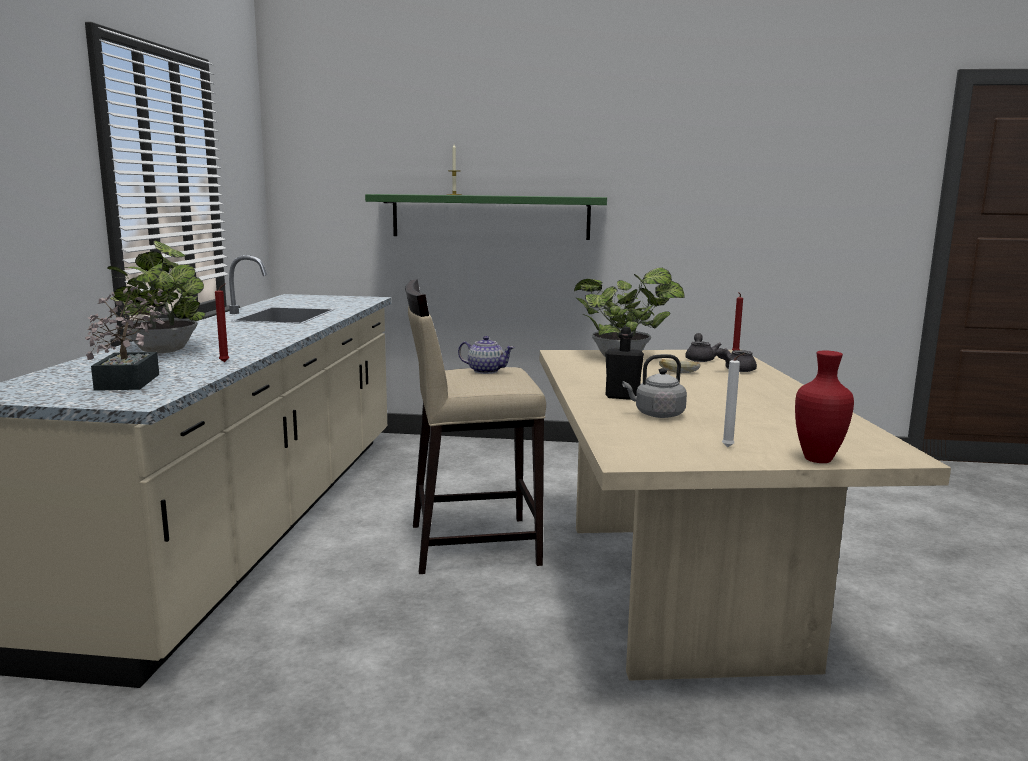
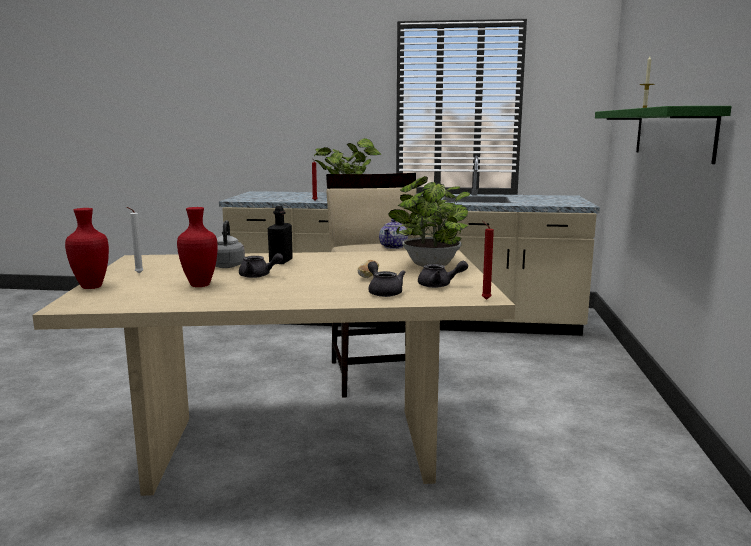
camera: 90 degrees right, 0 degrees up
potted plant [85,285,169,391] -> none
none -> red vase [177,207,218,287]
none -> grey teapot [239,253,283,278]

